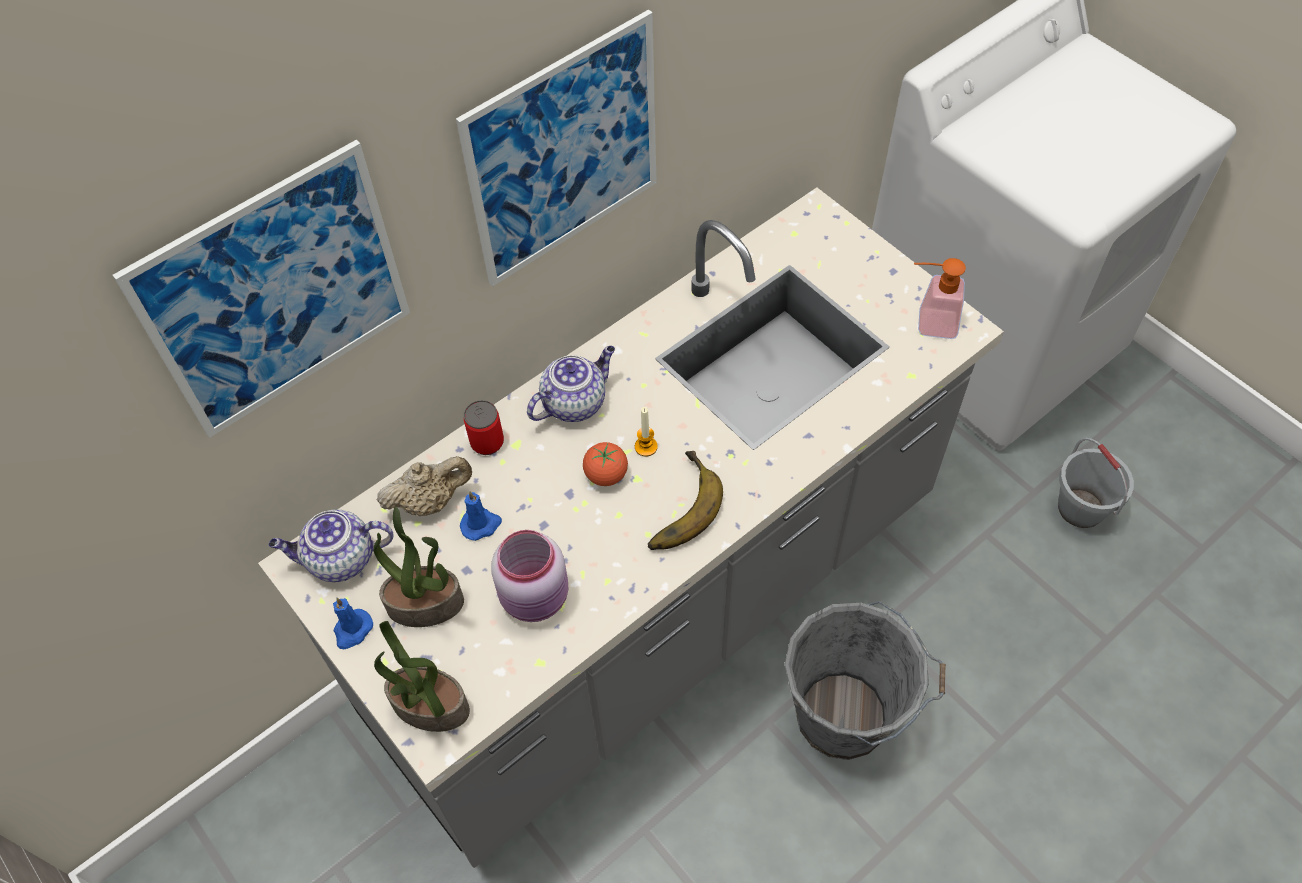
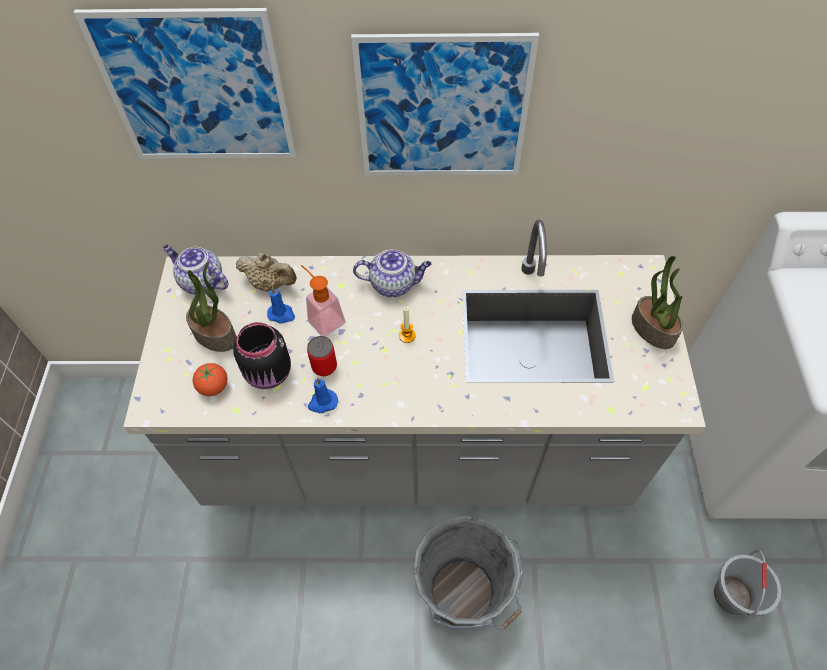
camera: 40 degrees right, 0 degrees up
blue candle [333,598,373,649] -> blue candle moved to [308,377,338,413]
potted plant [374,621,470,732] -> potted plant moved to [632,256,683,349]
can [464,400,504,455] -> can moved to [307,336,337,376]
pink jar [491,530,568,622] -> black jar [233,322,291,389]
tomato [583,442,628,486] -> tomato moved to [193,363,228,396]
banana [648,451,723,550] -> none
soap dispenser [914,258,966,339] -> soap dispenser moved to [301,265,346,337]

